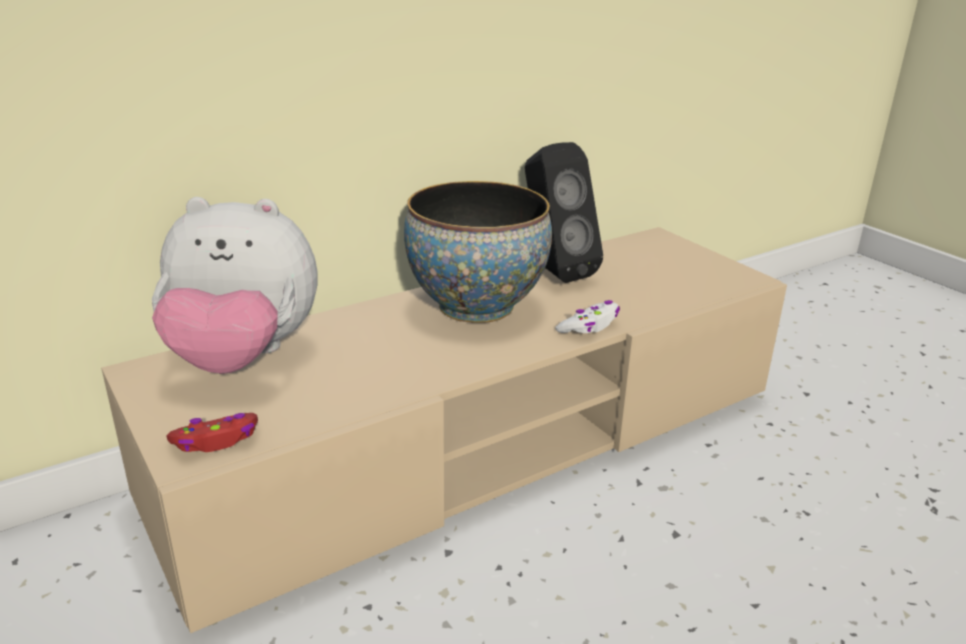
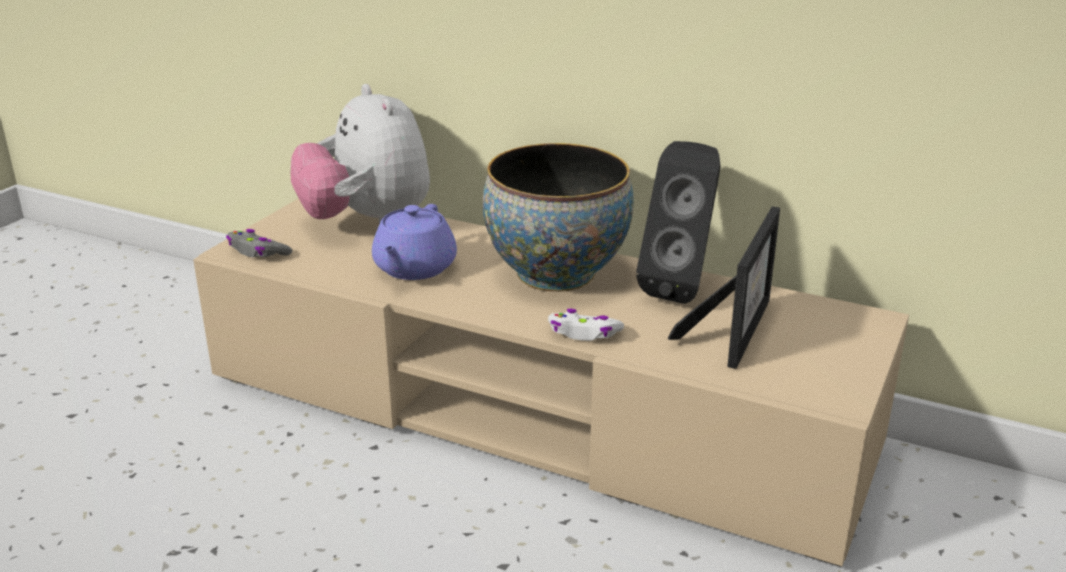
camera: 60 degrees right, 0 degrees up
red game controller [167,413,258,452] -> grey game controller [226,229,293,257]
none -> purple teapot [372,204,457,280]
none -> picture frame [667,206,780,369]

